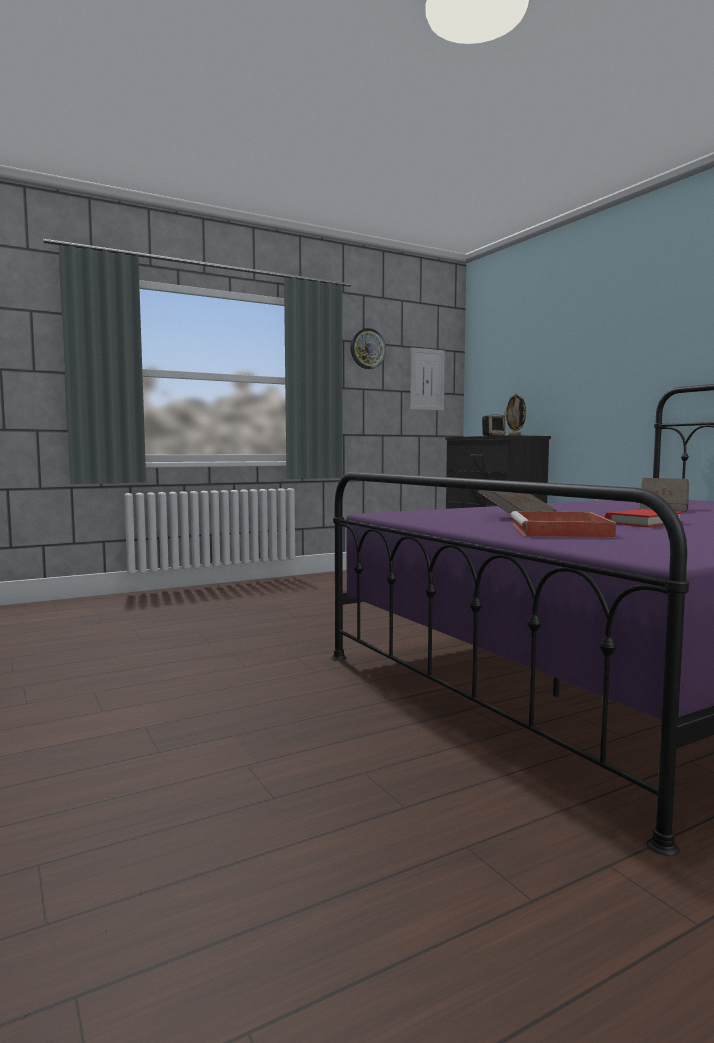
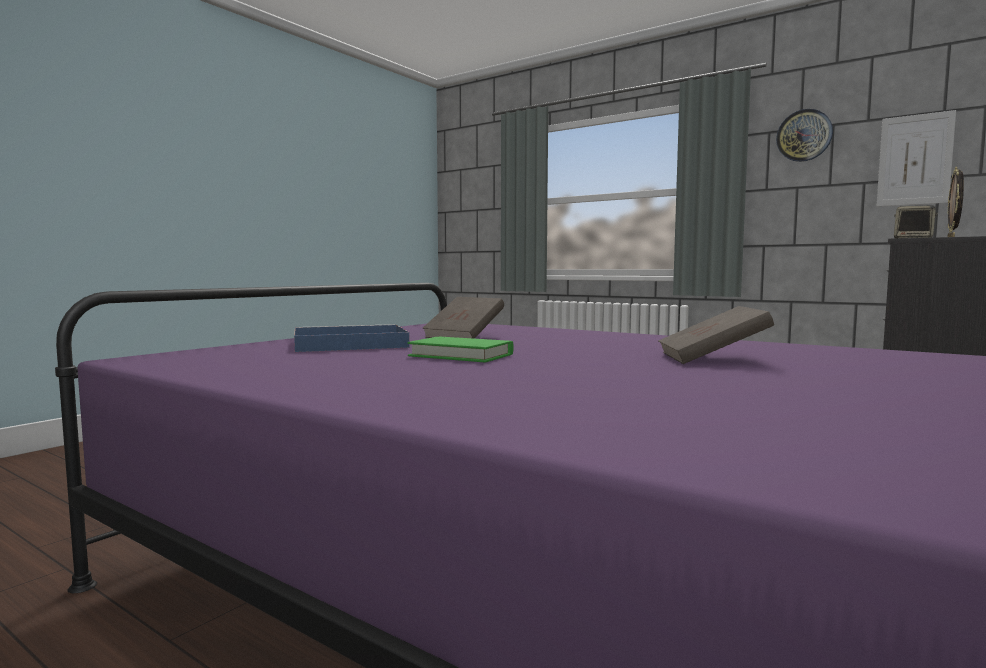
camera: 65 degrees right, 0 degrees up
red tray [511,511,616,538] -> blue tray [294,324,410,352]
red book [605,509,684,527] -> green book [408,337,514,362]

